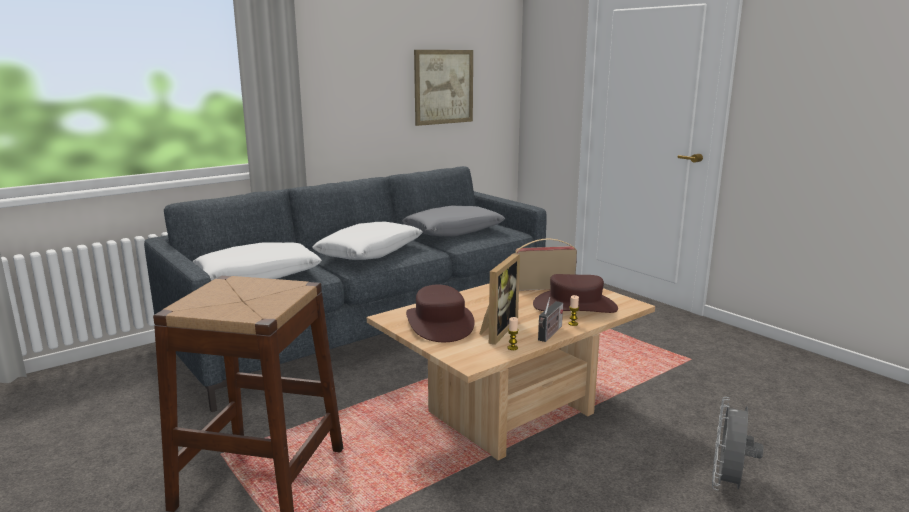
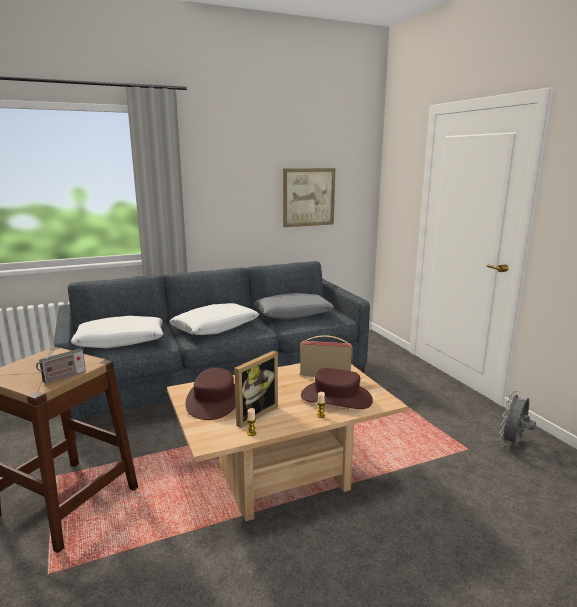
camera: 15 degrees right, 0 degrees up
radio [538,297,563,342] -> radio moved to [36,344,86,384]
grey fan [712,397,764,491] -> grey fan moved to [499,391,536,447]

